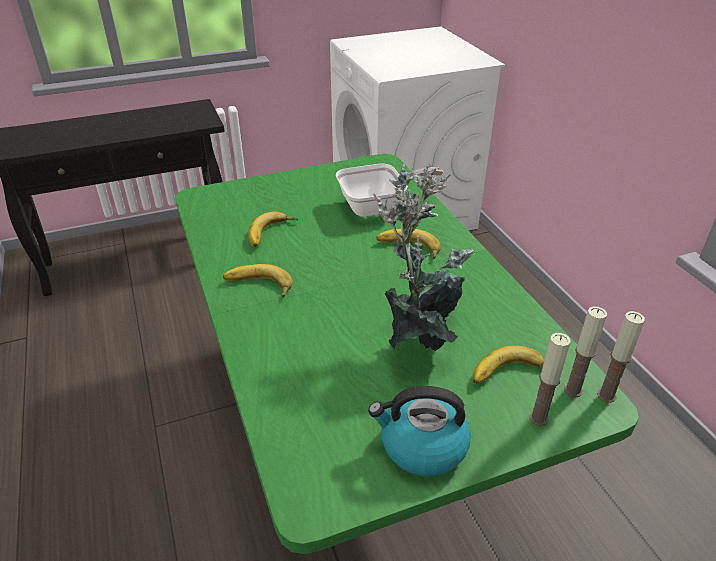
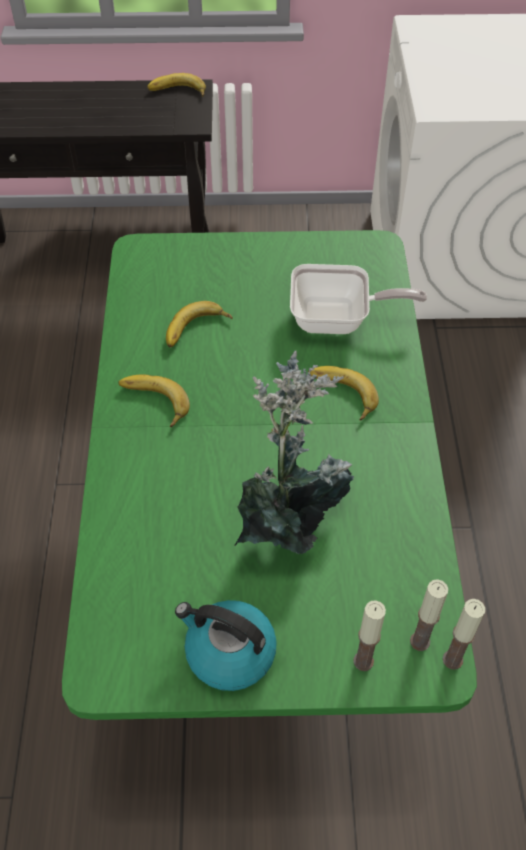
camera: 20 degrees right, 15 degrees up
banana [473,345,544,384] -> banana moved to [147,73,206,97]

